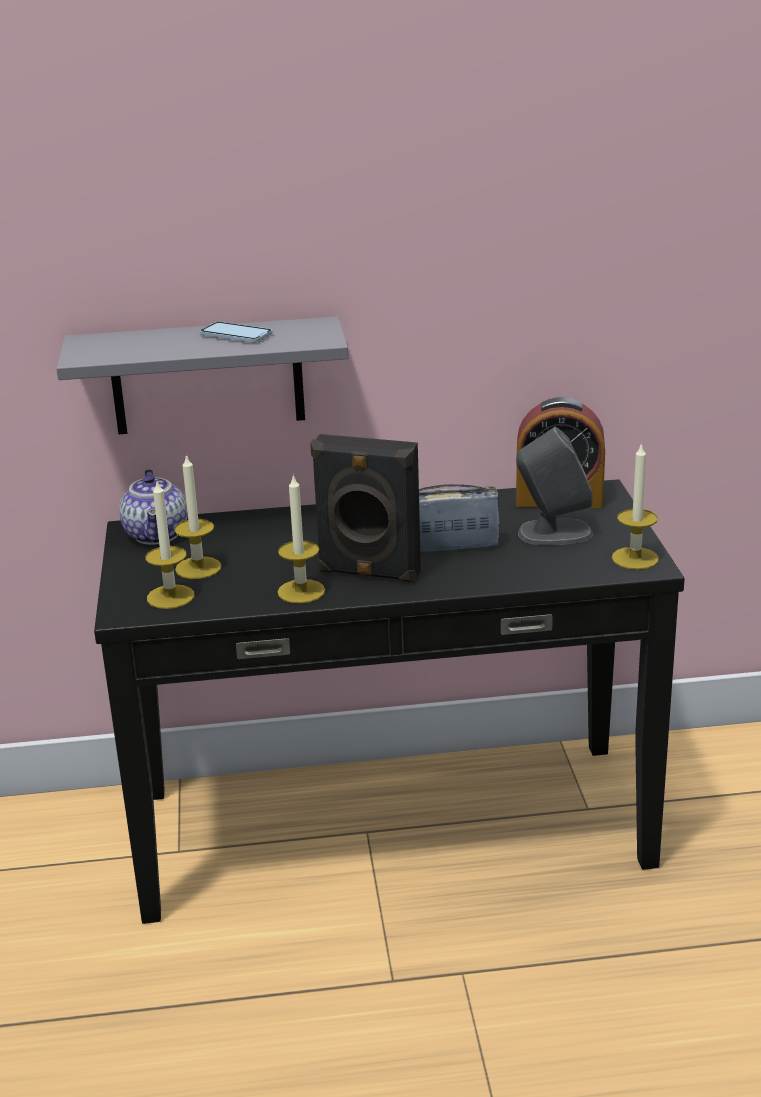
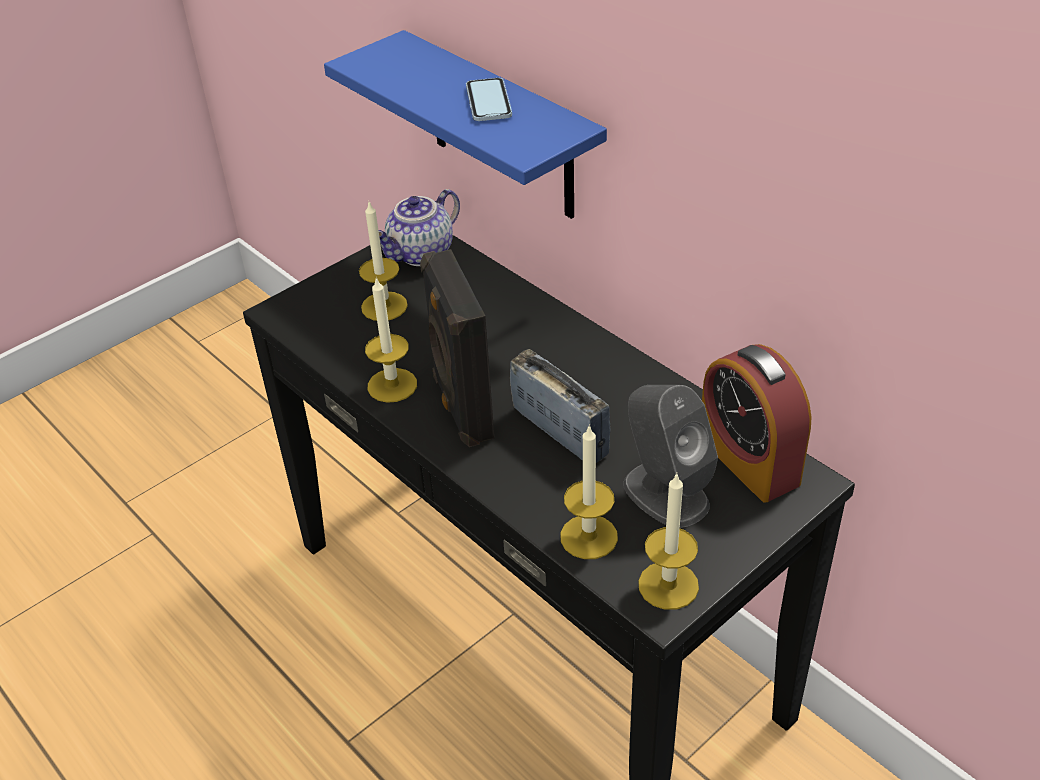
camera: 55 degrees right, 15 degrees up
grey shelf [56,316,349,435] -> blue shelf [324,30,607,219]
candle [145,481,195,609] -> candle moved to [561,424,618,559]

